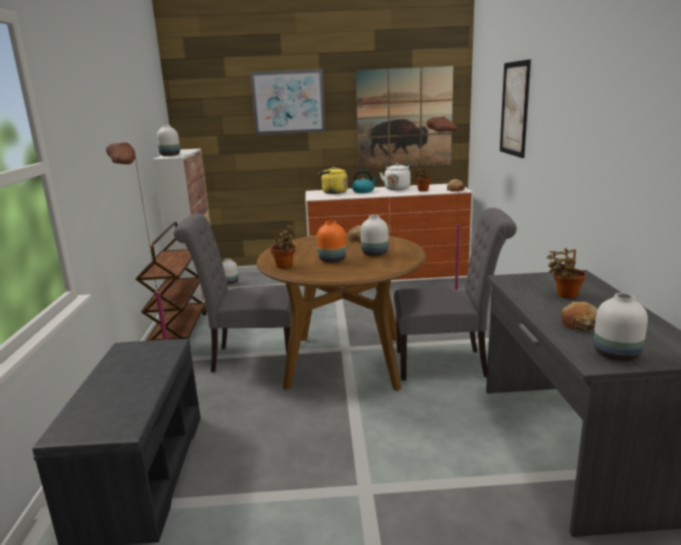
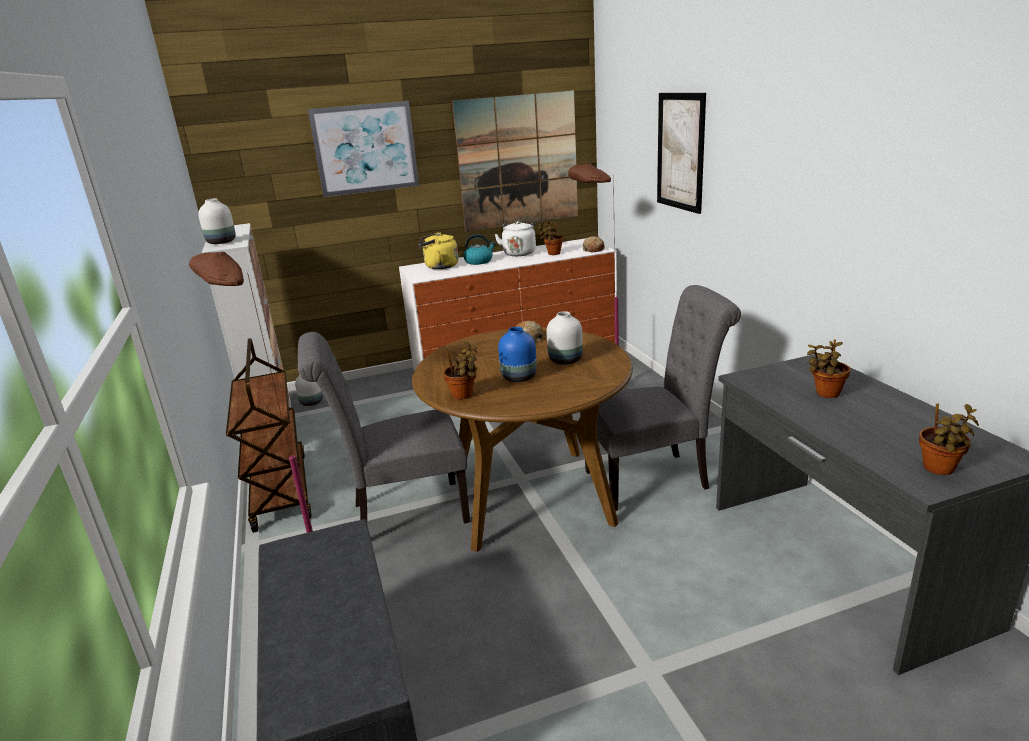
camera: 15 degrees left, 5 degrees up
orange vase [317,220,346,263] -> blue vase [498,327,537,382]
bread [561,302,598,331] -> none
white vase [593,293,648,361] -> potted plant [919,403,979,475]

